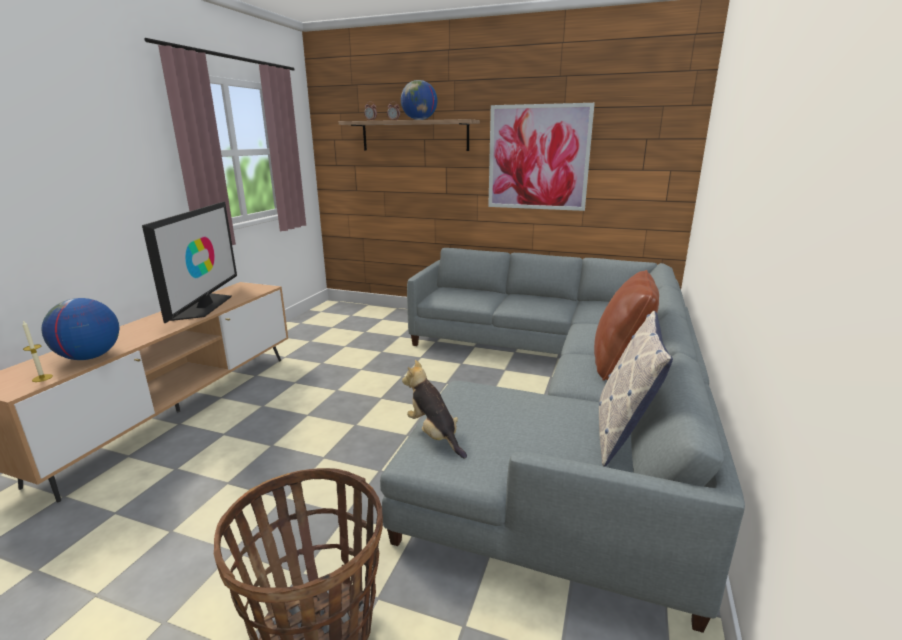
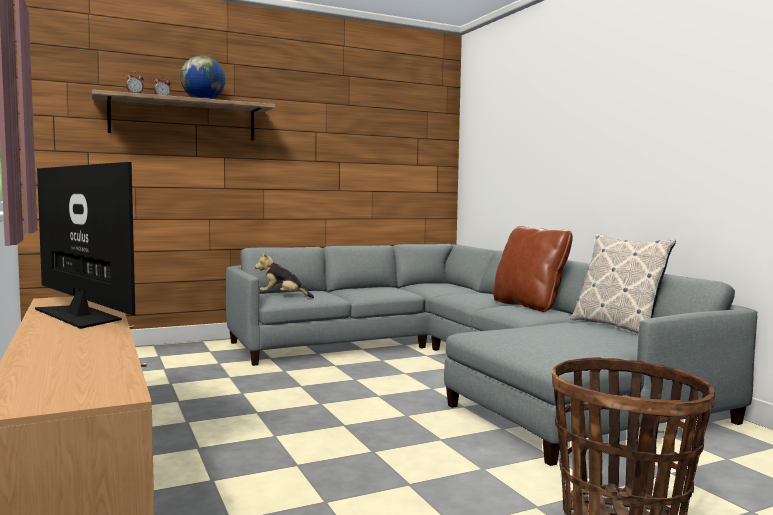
camera: 45 degrees left, 15 degrees down
candle [22,320,53,382] -> none
globe [42,298,119,360] -> none
plush toy [402,360,467,459] -> plush toy moved to [255,253,314,298]
picture [488,103,595,211] -> none

